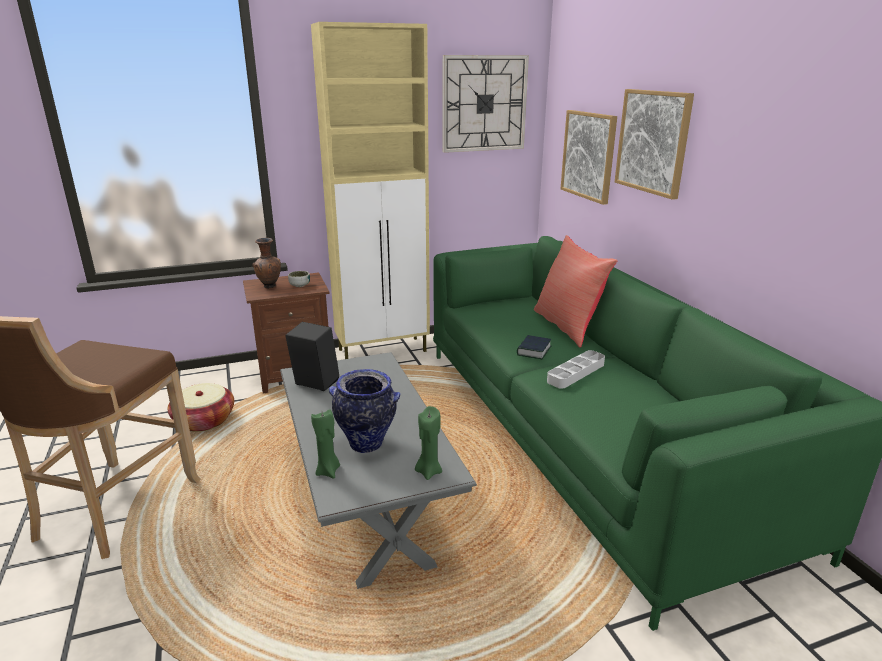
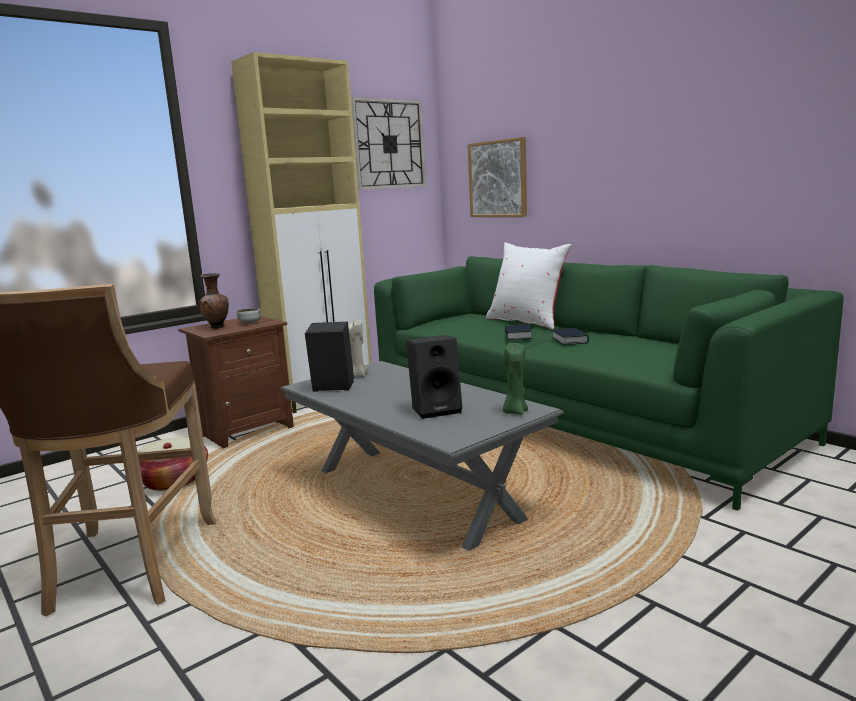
camera: 20 degrees left, 10 degrees down
green candle [311,409,340,479] -> none
vase [329,369,400,453] -> black speaker [406,335,462,419]
red pillow [534,235,617,347] -> white pillow [486,242,572,330]
grey tray [547,350,605,389] -> book [552,328,589,345]
picture [615,89,694,200] -> none
none -> beige candle [348,320,369,377]

